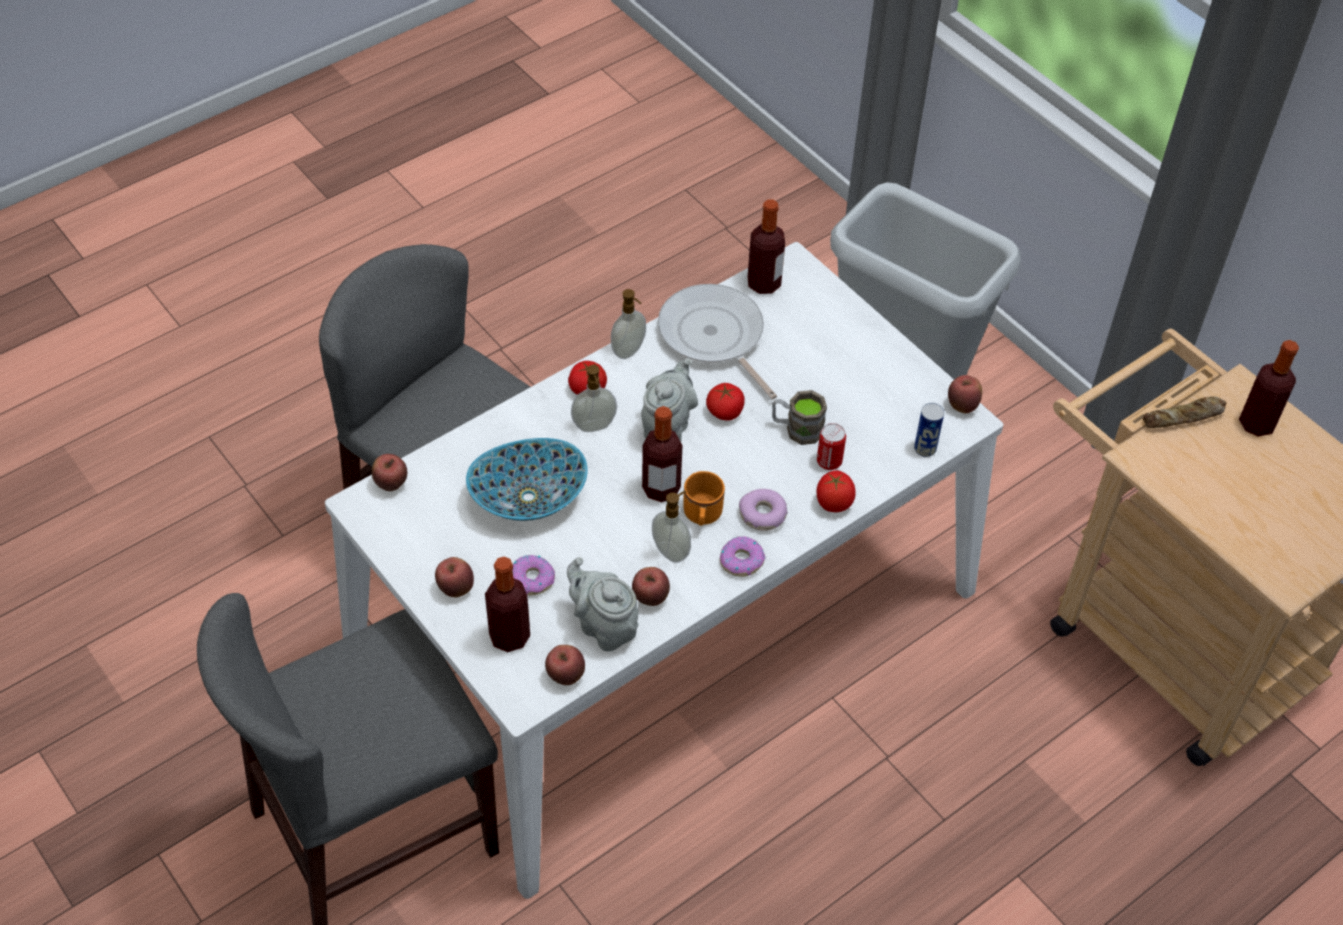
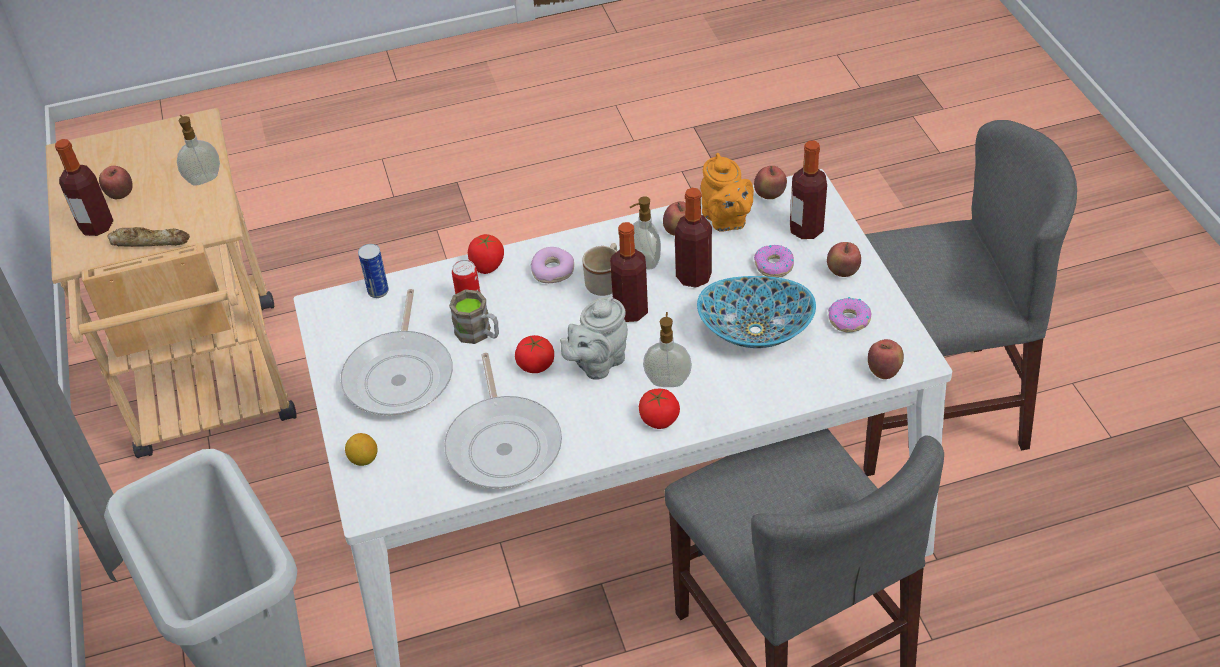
camera: 155 degrees left, 5 degrees down
grey teapot [567,557,639,651] -> orange teapot [701,153,754,232]
soap dispenser [611,289,646,359] -> soap dispenser moved to [177,115,220,185]
orange mug [684,471,725,526] -> beige mug [582,243,617,296]
donut [720,536,766,577] -> donut moved to [828,297,872,332]
bottle [748,199,785,294] -> bottle moved to [675,188,712,288]
apple [948,375,982,413] -> apple moved to [99,166,133,199]
none -> frying pan [340,289,453,416]
none -> lemon [345,433,377,466]

